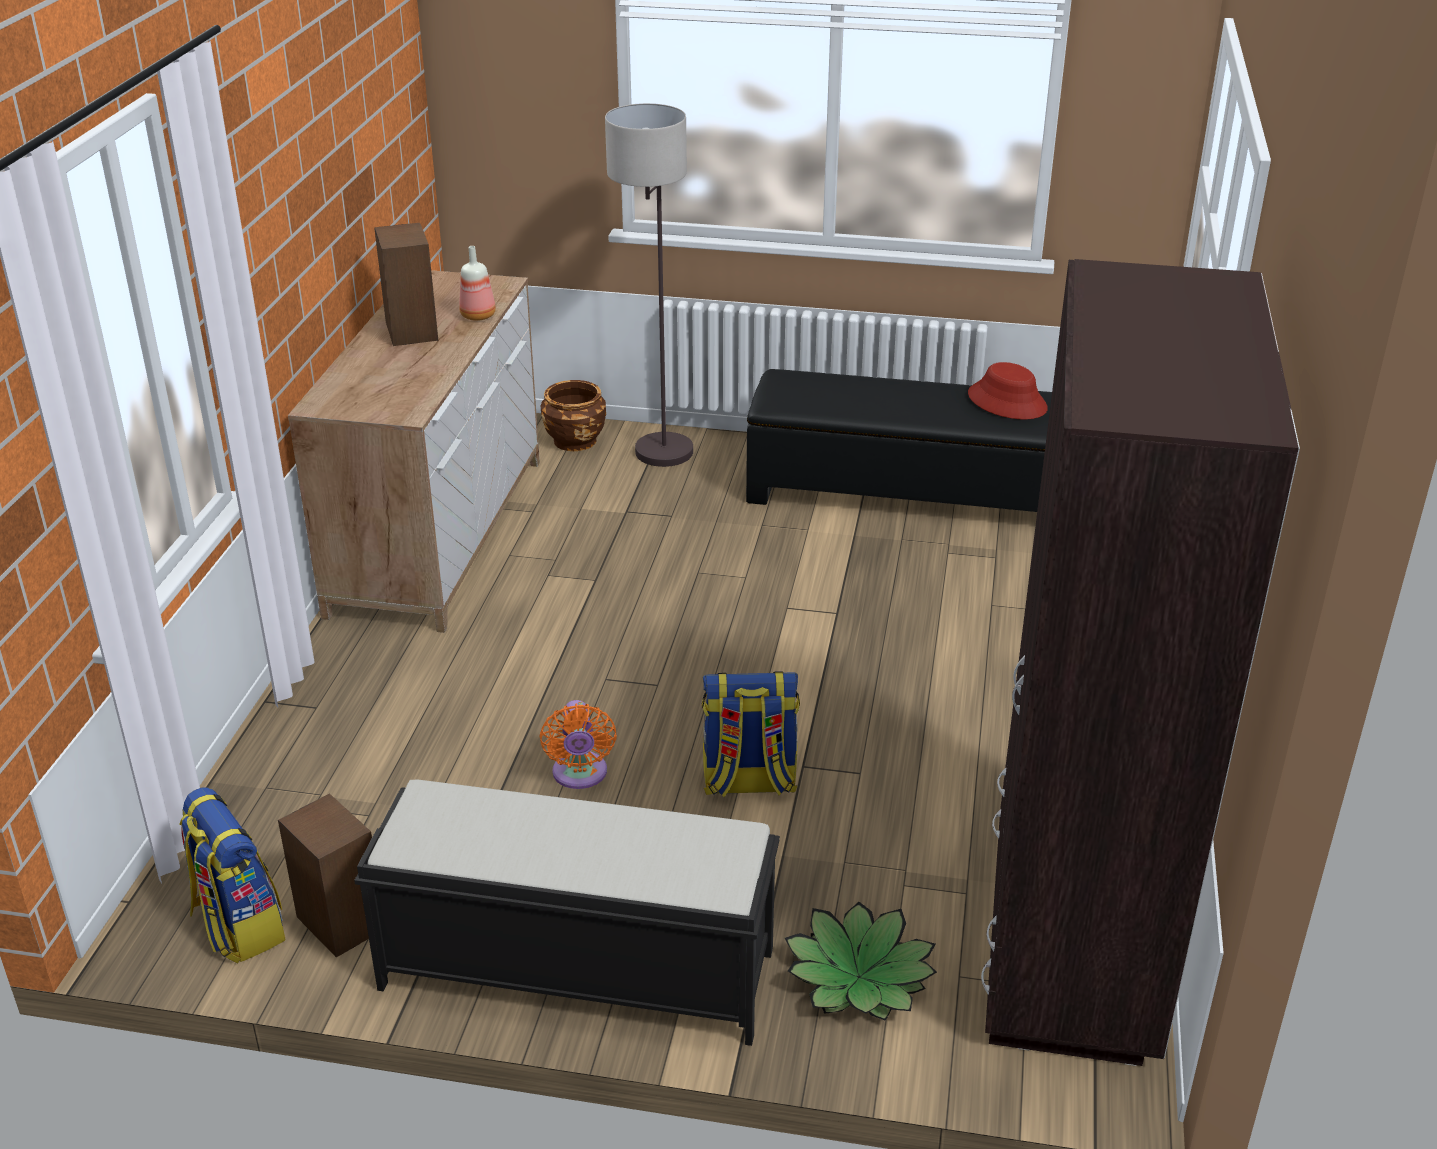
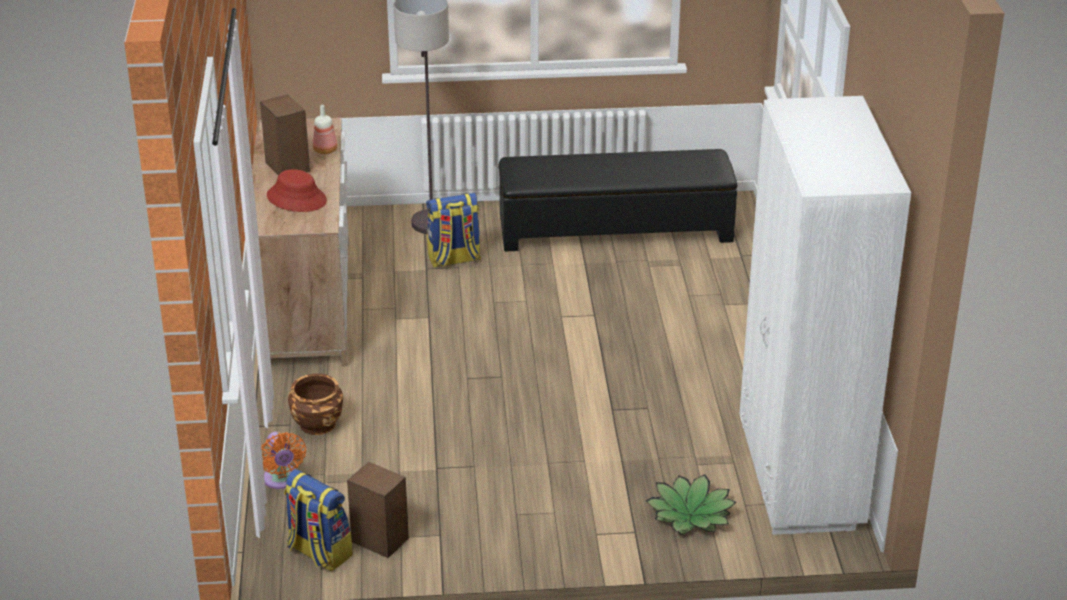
camera: 15 degrees left, 0 degrees up
black bench [354,780,780,1046] -> none
orange fan [540,700,617,789] -> orange fan moved to [261,432,306,489]
brown planter [541,380,606,451] -> brown planter moved to [288,374,343,435]
backpack [702,671,800,797] -> backpack moved to [426,193,481,268]
red hat [968,362,1048,419] -> red hat moved to [267,169,327,212]
brown wardrobe [981,259,1300,1066] -> white wardrobe [740,96,911,535]

